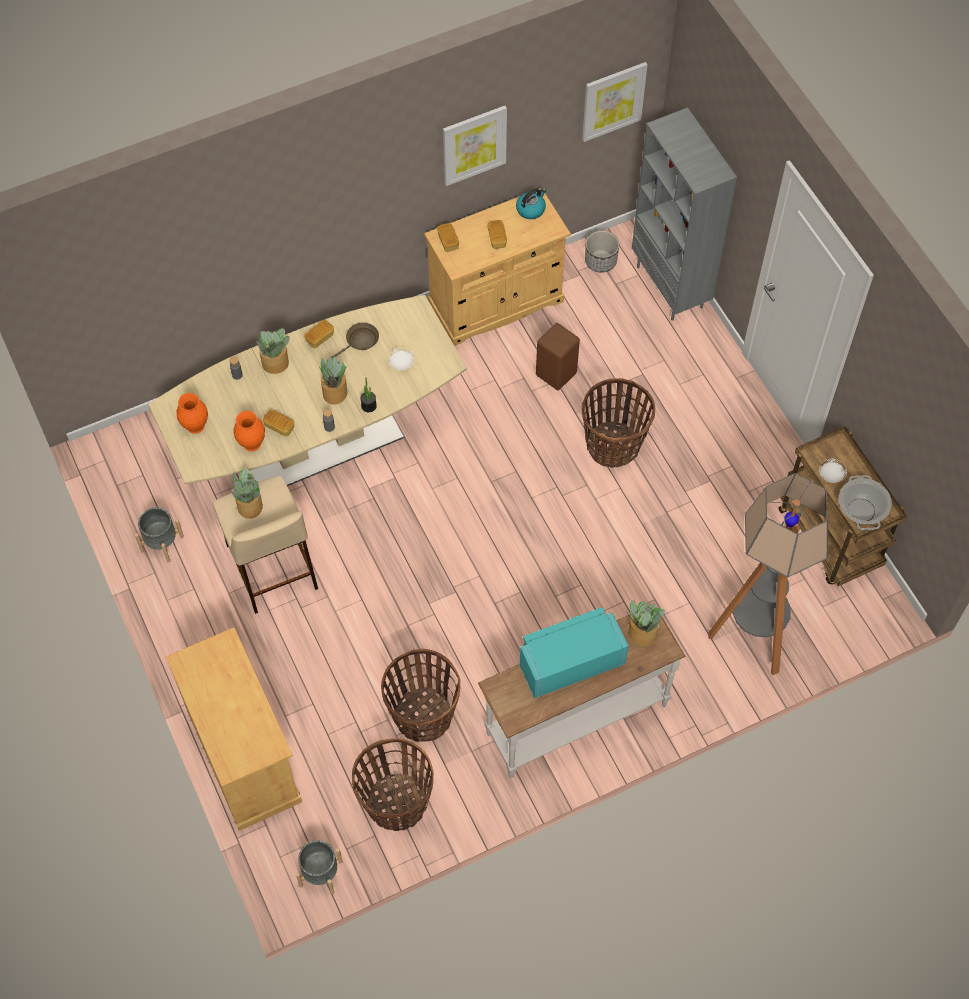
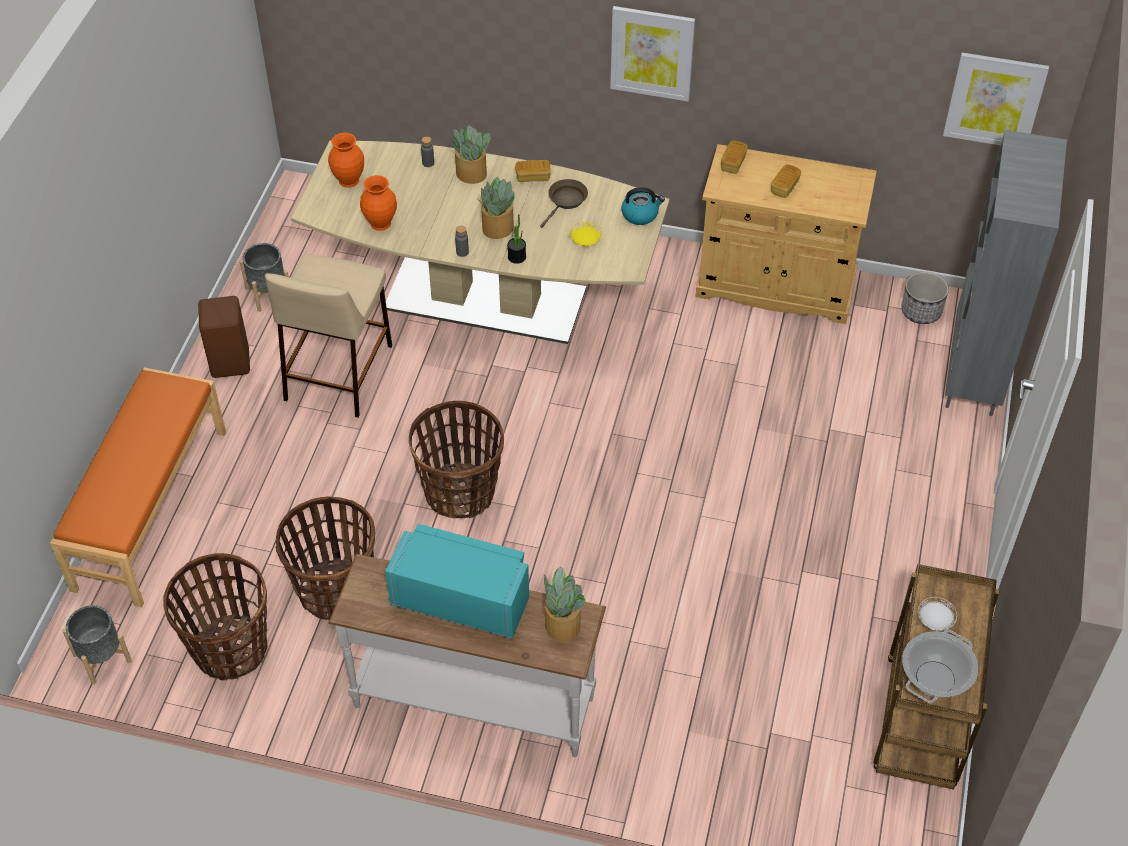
camera: 40 degrees right, 10 degrees down
beige cabinet [166,627,302,831] -> orange bench [50,367,226,607]
potted plant [232,467,263,519] -> none
bread [263,409,294,436] -> none
brown frying pan [330,323,379,358] -> brown frying pan turned 60 degrees counterclockwise [540,179,588,228]
white plate [388,347,415,370] -> yellow plate [570,222,602,246]
picture [443,106,507,186] -> picture moved to [610,6,695,101]
kettle [516,188,546,219] -> kettle moved to [621,187,665,225]
brown stool [536,323,580,390] -> brown stool moved to [198,296,250,378]
basket [582,378,655,468] -> basket moved to [409,401,504,519]
floor lamp [709,473,828,675] -> none

